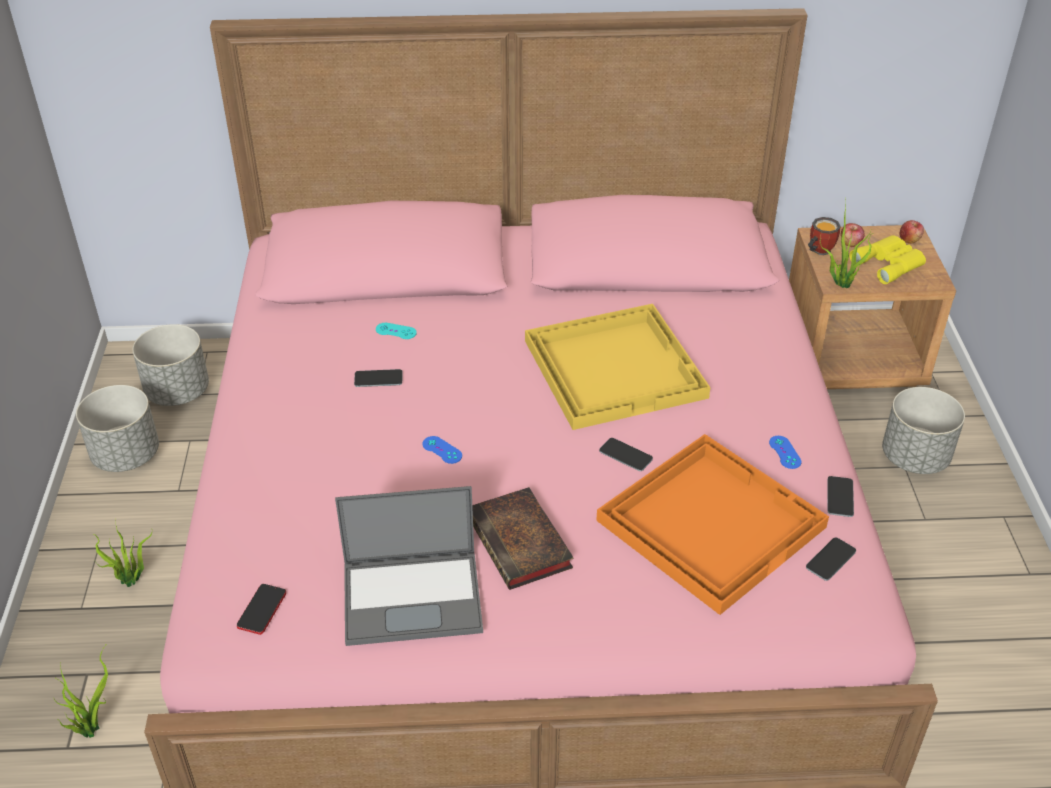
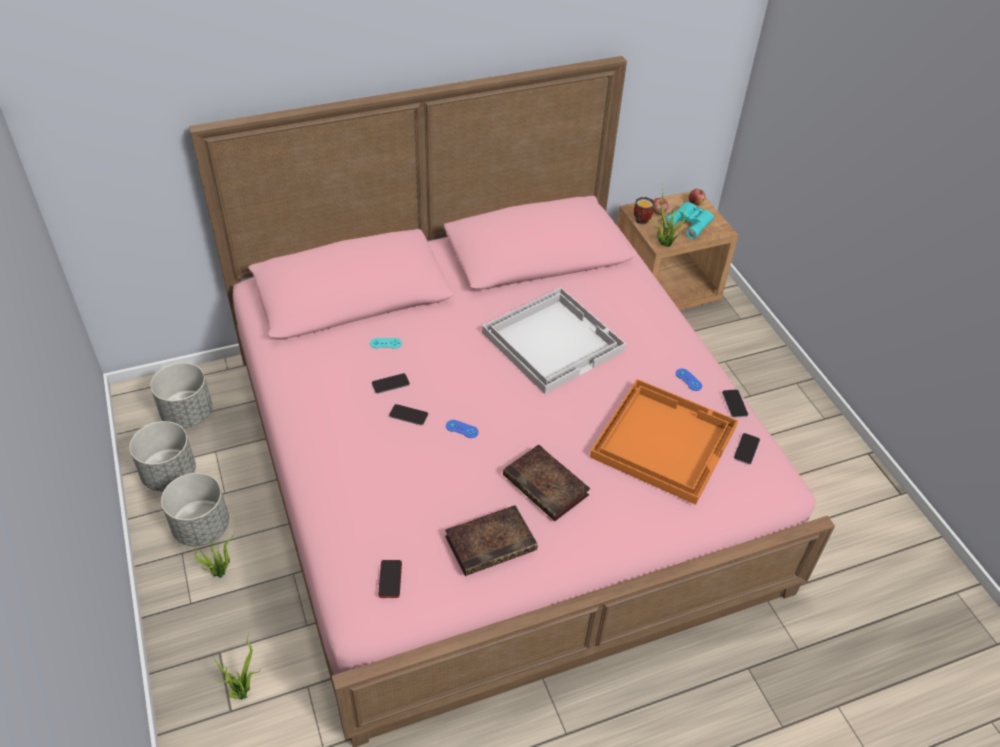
camera: 20 degrees left, 5 degrees up
laptop [335,486,483,646] -> book [445,505,538,576]
yellow tray [525,304,710,430] -> white tray [482,288,626,394]
phone [599,438,653,471] -> phone moved to [389,404,428,425]
yellow binoculars [849,235,926,284] -> turquoise binoculars [665,202,714,239]
grey planter [882,387,965,474] -> grey planter moved to [161,473,229,546]

